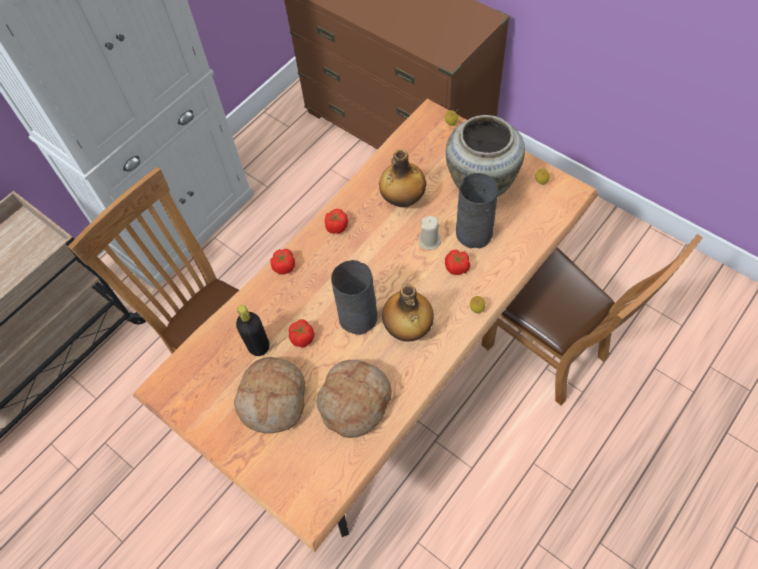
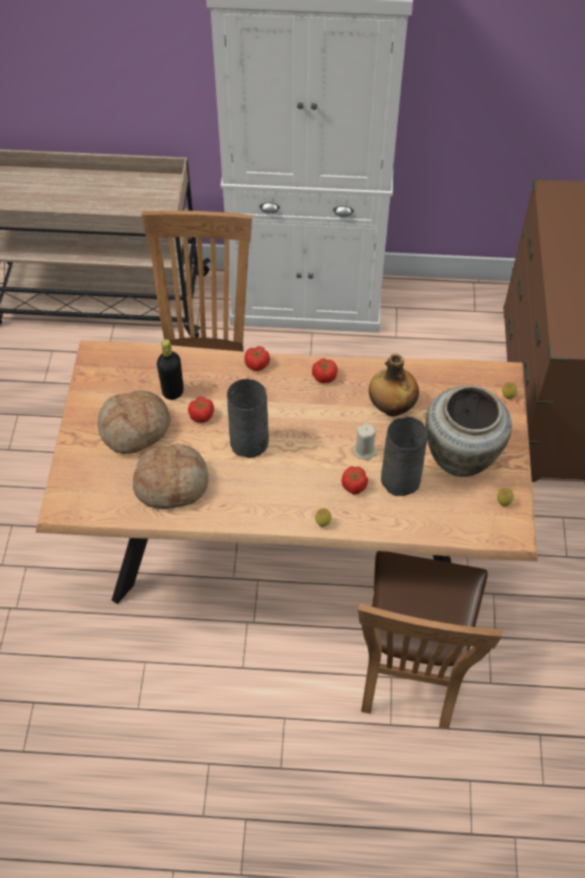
camera: 50 degrees right, 5 degrees down
bottle [382,284,434,342] -> none

